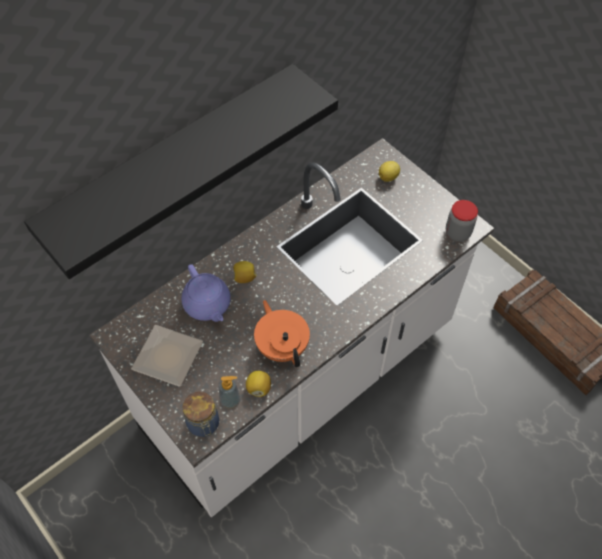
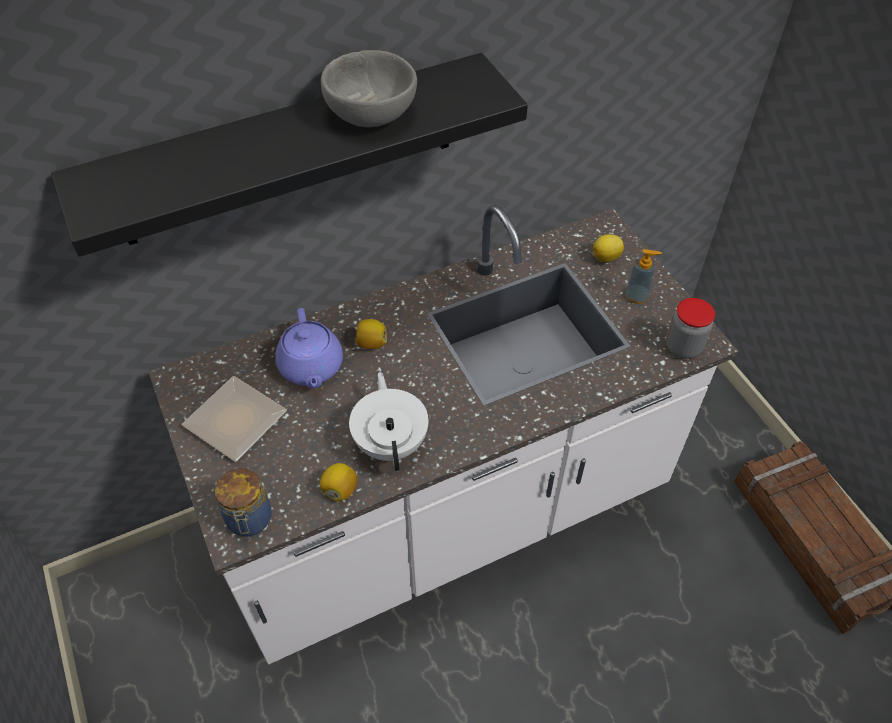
camera: 15 degrees right, 5 degrees down
soap dispenser [218,376,240,409] -> soap dispenser moved to [625,249,662,304]
orange teapot [254,300,310,367] -> white teapot [349,372,428,471]
none -> grey bowl [321,50,417,127]

